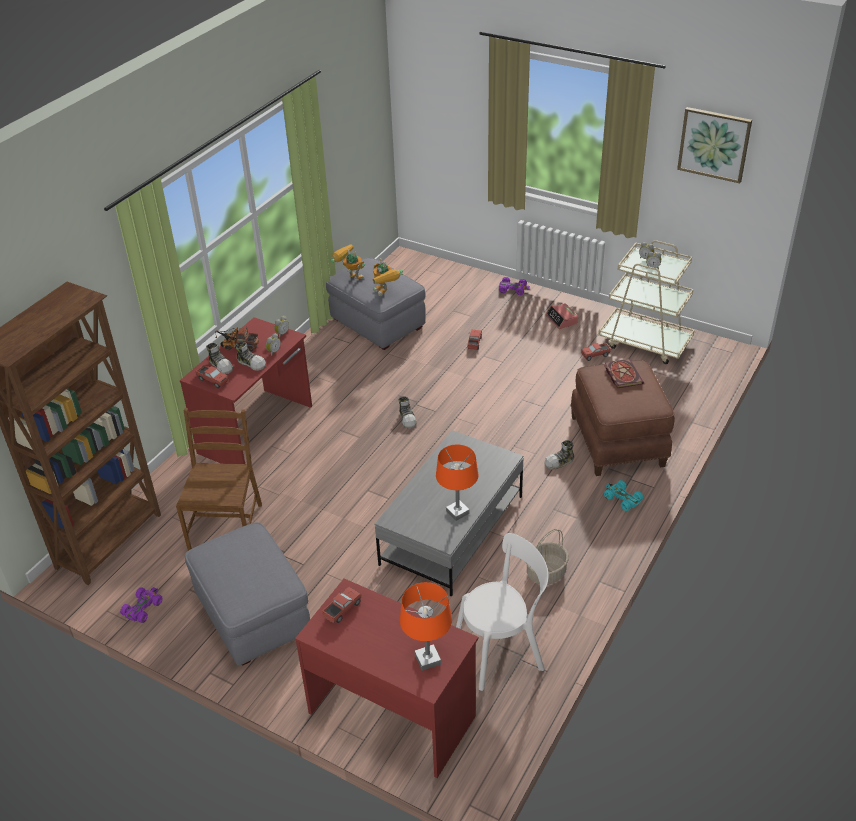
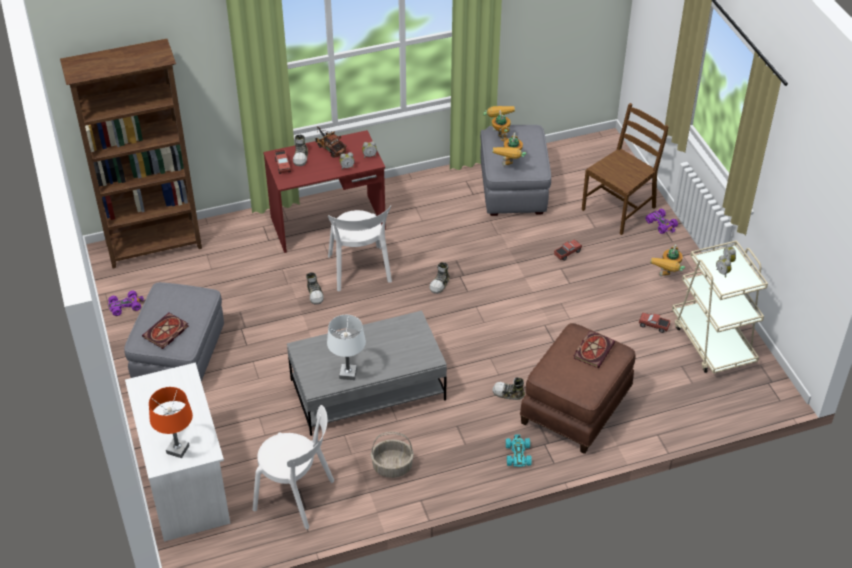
camera: 40 degrees right, 5 degrees up
brown chair [176,408,262,551] -> brown chair moved to [582,103,669,235]
shoe [235,342,266,371] -> shoe moved to [306,273,324,305]
red desk [295,578,478,778] -> white desk [125,362,230,542]
toy truck [322,587,361,623] -> none
orange table lamp [436,444,478,521] -> white table lamp [327,315,366,380]
alarm clock [546,303,578,329] -> toy robot [650,244,685,277]
picture [677,107,752,183] -> none
none -> book [142,312,188,349]
none -> white chair [328,206,392,291]

